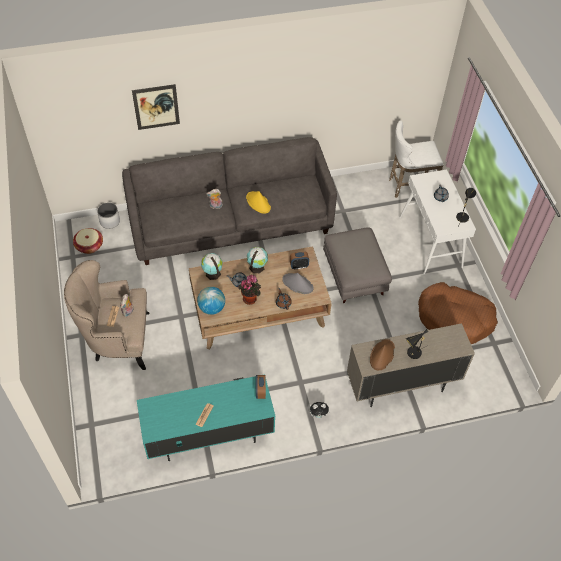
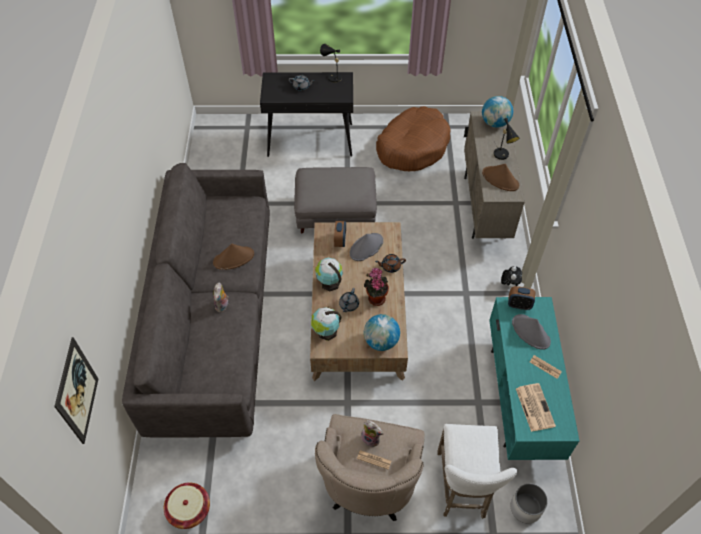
camera: 75 degrees left, 0 degrees up
white planter [97,203,120,229] -> white planter moved to [510,483,548,524]
picture [132,84,180,130] -> picture moved to [54,337,98,444]
yellow hat [246,191,271,214] -> brown hat [213,244,254,270]
white stool [389,120,444,198] -> white stool moved to [438,424,517,519]
white console table [399,169,476,275] -> black console table [260,72,353,157]
none -> globe [482,96,513,128]
none -> grey hat [512,314,551,350]
none -> newspaper [516,383,556,432]

